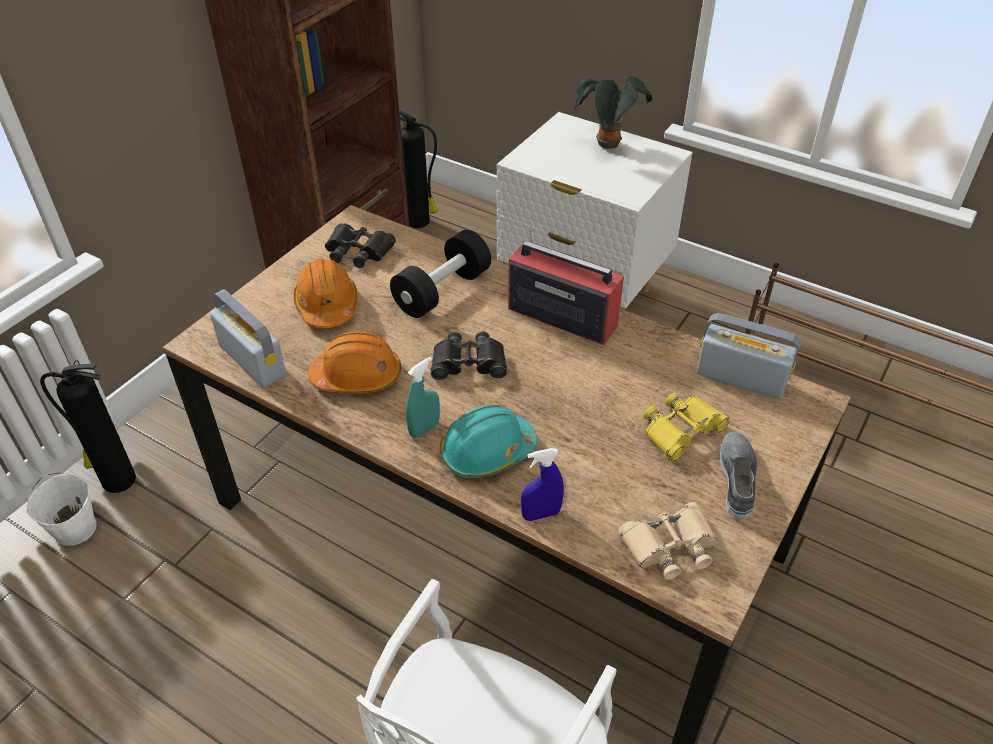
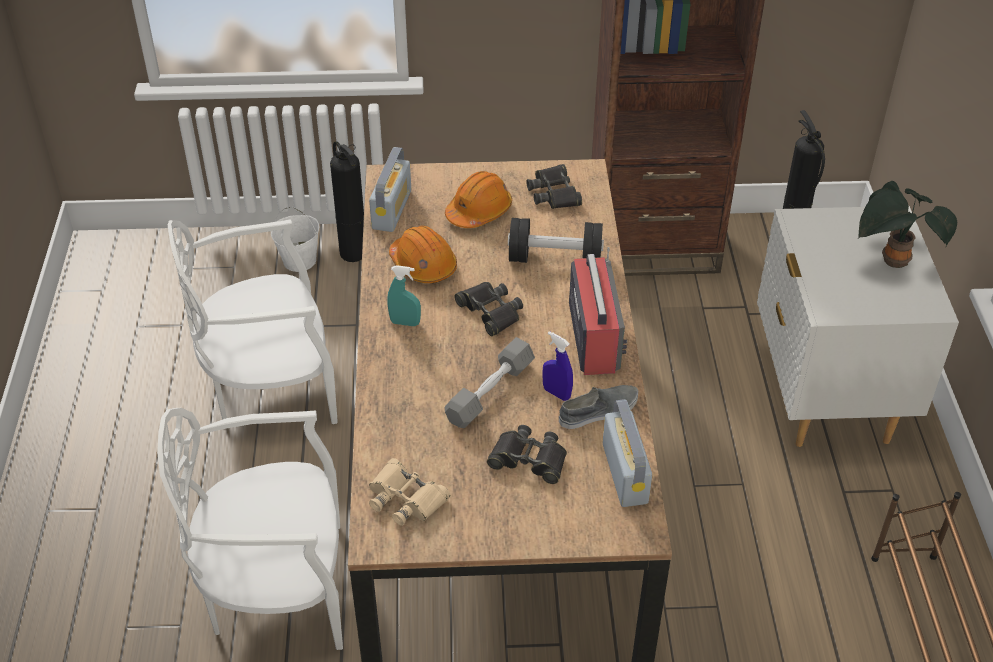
camera: 55 degrees right, 0 degrees up
turquoise hard hat [440,405,537,478] -> none
blue spray bottle [521,448,564,521] -> blue spray bottle moved to [542,331,573,401]
yellow binoculars [644,393,730,461] -> black binoculars [487,425,567,484]
grey shoe [720,431,758,520] -> grey shoe moved to [559,385,638,429]
none -> white chair [167,220,338,424]
none -> grey dumbbell [445,337,535,428]

